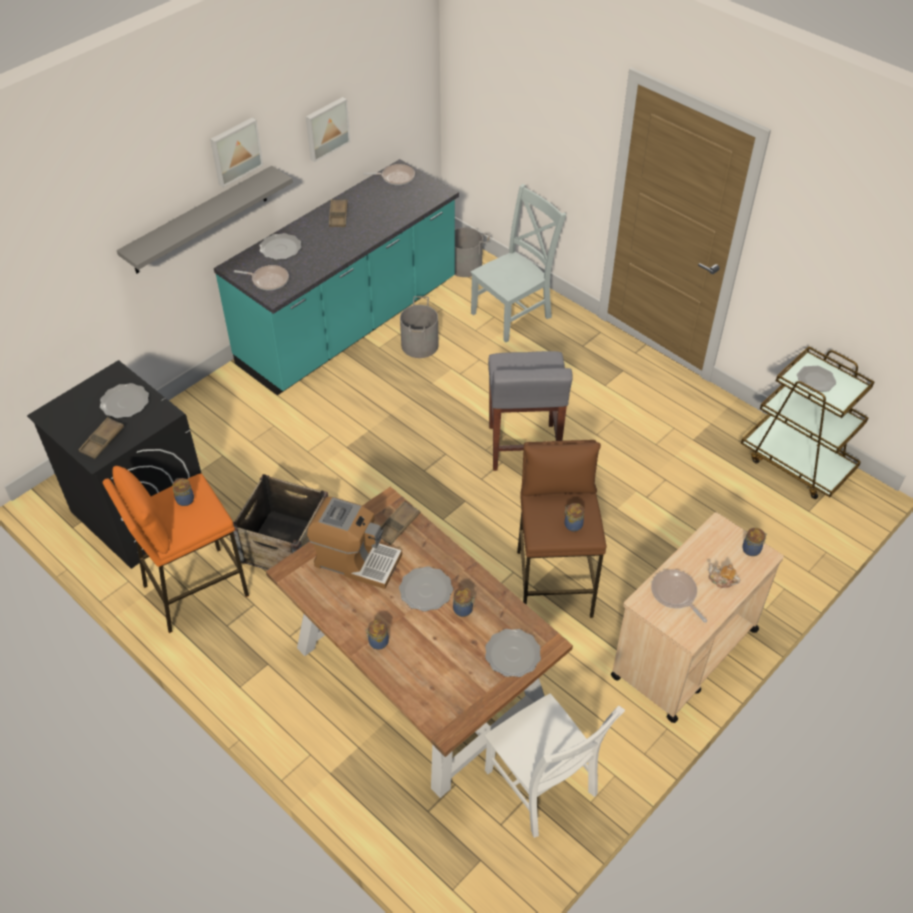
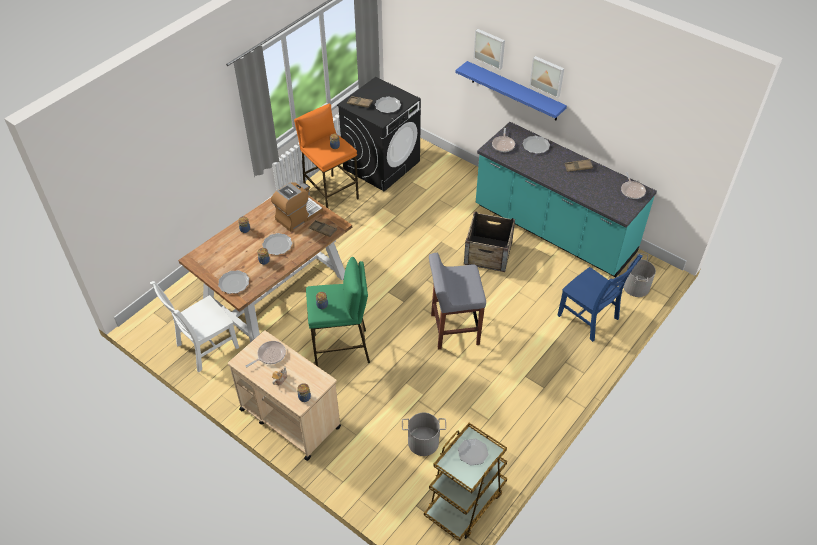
camera: 85 degrees right, 0 degrees up
grey shelf [117,166,293,274] -> blue shelf [456,61,567,120]
crate [233,474,328,570] -> crate moved to [464,211,515,272]
picture [306,97,350,162] -> picture moved to [474,29,505,70]
coffee machine [307,497,402,589] -> coffee machine turned 150 degrees counterclockwise [271,182,323,232]
grey bucket [400,296,439,358] -> grey bucket moved to [402,413,446,456]
grey chair [471,184,566,342] -> blue chair [557,254,643,342]
brown stool [517,440,607,618] -> green stool [306,257,370,366]

